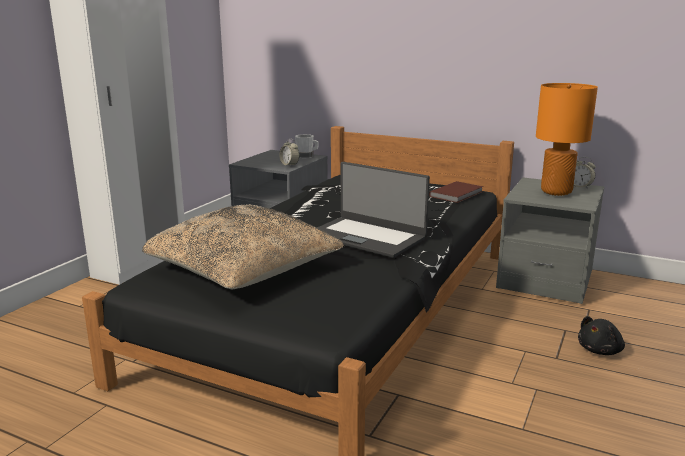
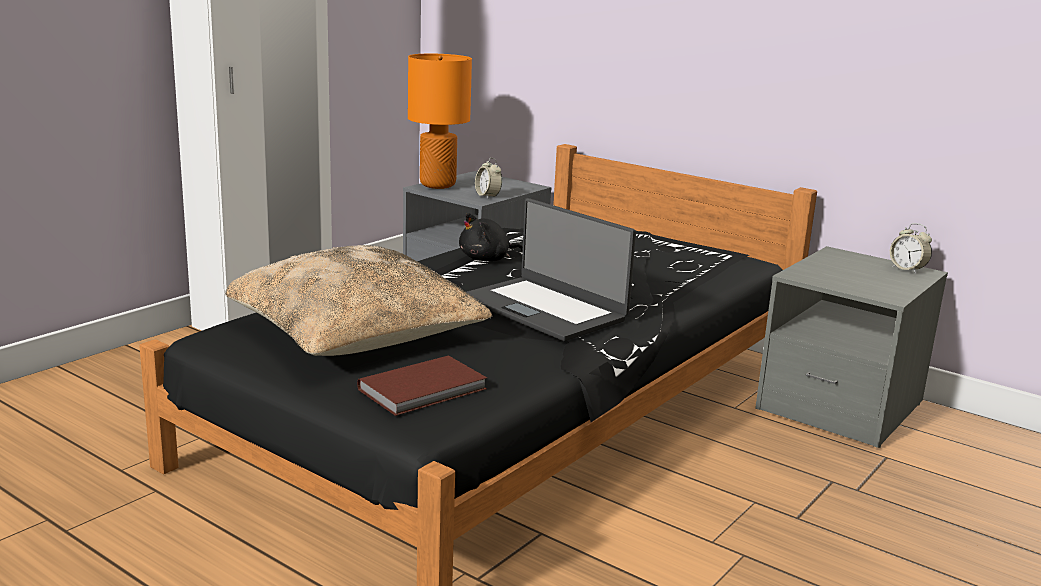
camera: 10 degrees right, 0 degrees up
white mug [295,134,319,158] -> none
brown book [429,181,483,203] -> brown book moved to [357,355,487,416]
orange table lamp [536,83,598,196] -> orange table lamp moved to [408,54,472,189]
black plush toy [578,316,625,355] -> black plush toy moved to [459,213,523,261]

